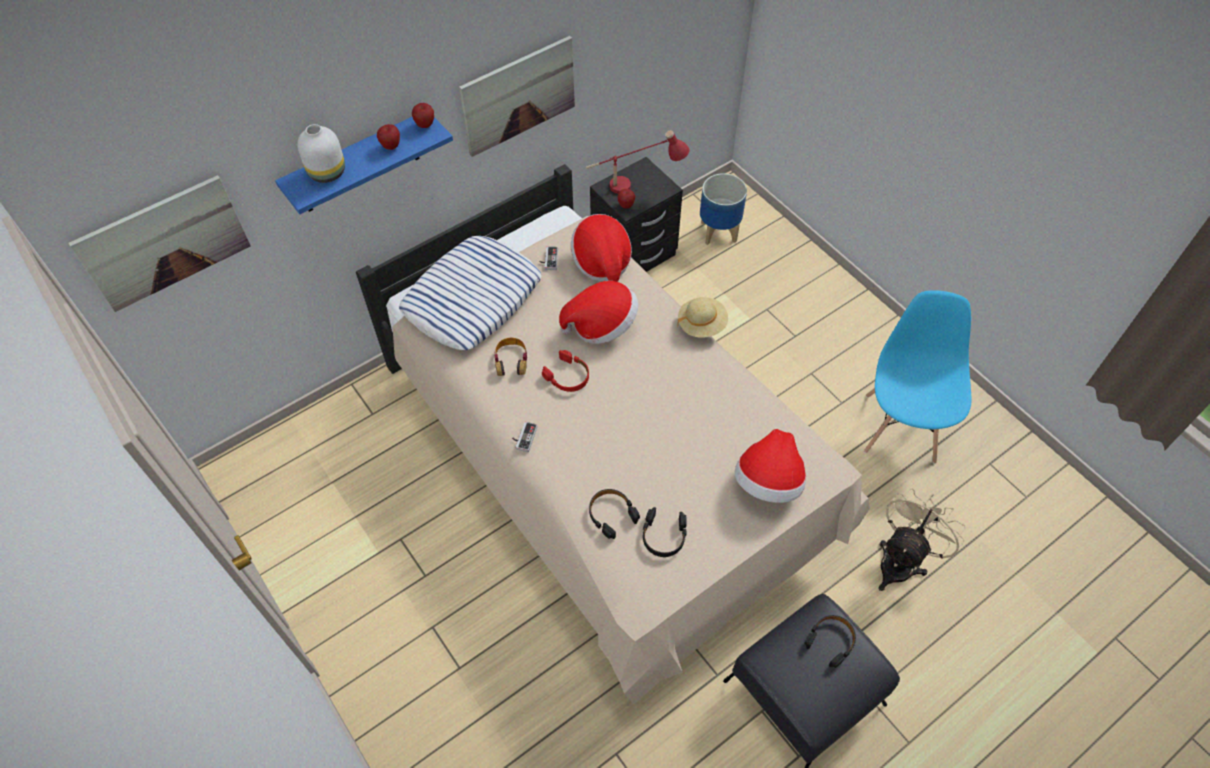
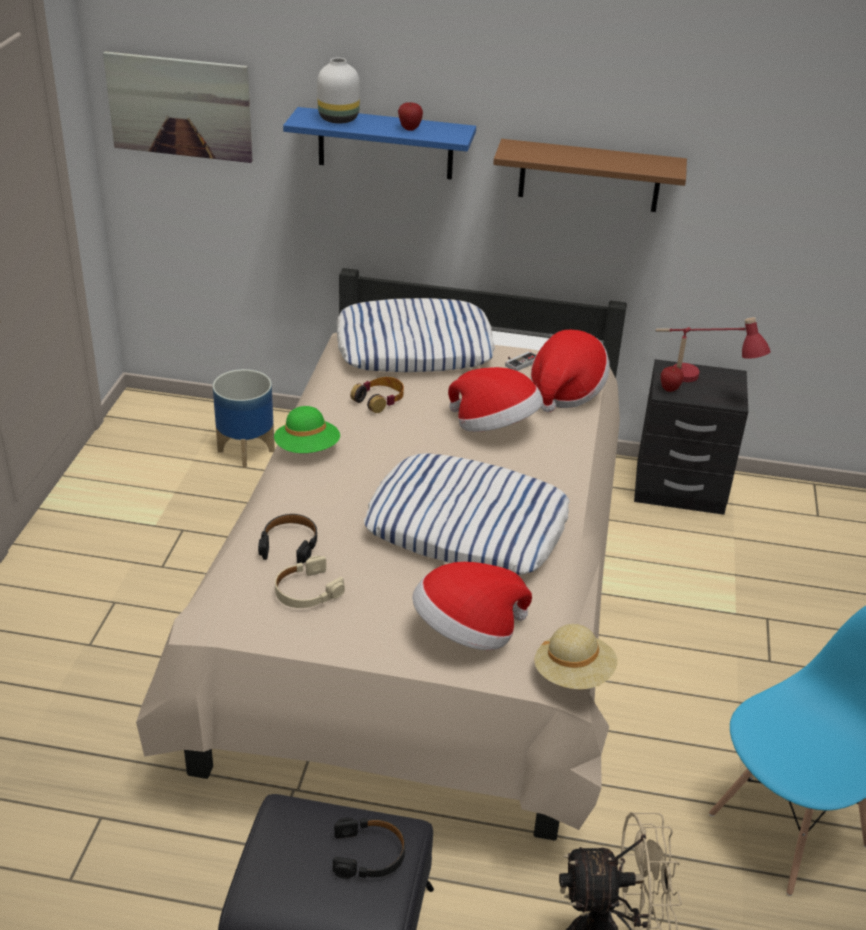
camera: 45 degrees right, 20 degrees down
apple [412,103,434,128] -> none
picture [459,36,575,157] -> brown shelf [493,139,687,212]
game controller [512,422,538,452] -> green hat [274,406,340,453]
red headphones [542,350,589,392] -> none
black headphones [642,507,687,557] -> beige headphones [275,556,345,608]
beige hat [677,297,728,338] -> beige hat moved to [534,624,617,689]
planter [700,173,747,245] -> planter moved to [213,369,275,468]
none -> pillow [364,453,570,575]

